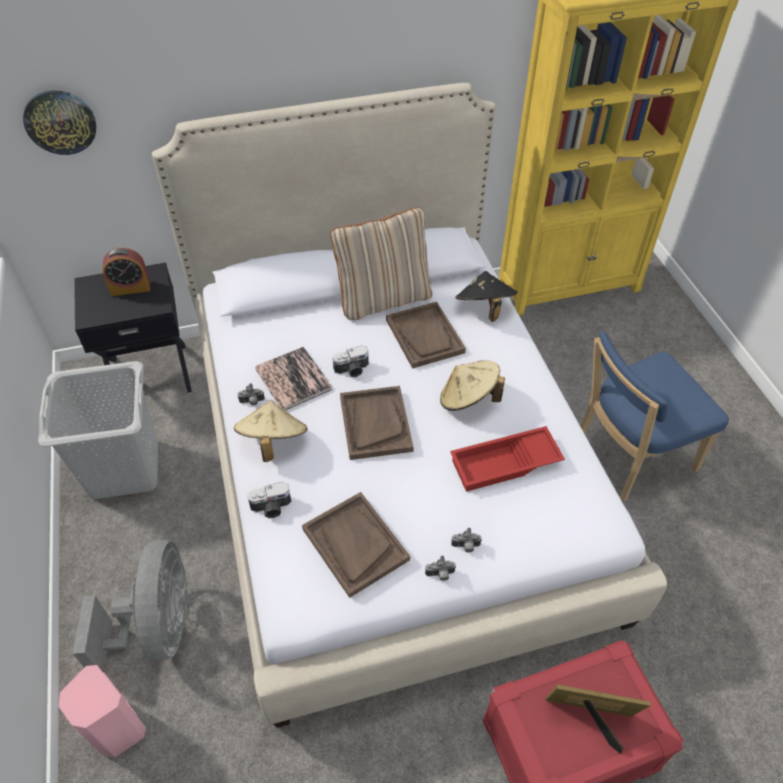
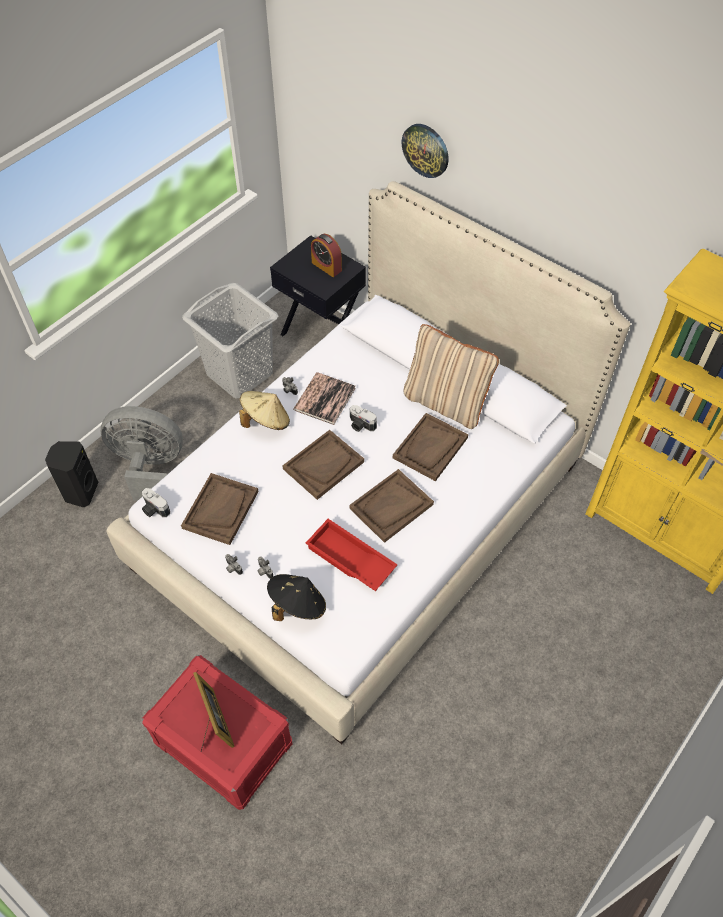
camera: 55 degrees right, 5 degrees up
wall clock [23,90,96,155] -> wall clock moved to [402,124,449,178]
pink speaker [59,665,146,757] -> black speaker [45,441,99,508]
grey fan [72,540,189,672] -> grey fan turned 135 degrees counterclockwise [101,406,183,501]
camera [247,482,291,518] -> camera moved to [142,488,170,517]
beige hat [440,360,505,411] -> brown tray [349,469,434,543]
black hat [455,271,518,322] -> black hat moved to [267,574,326,621]
blue chair [580,331,729,502] -> none

